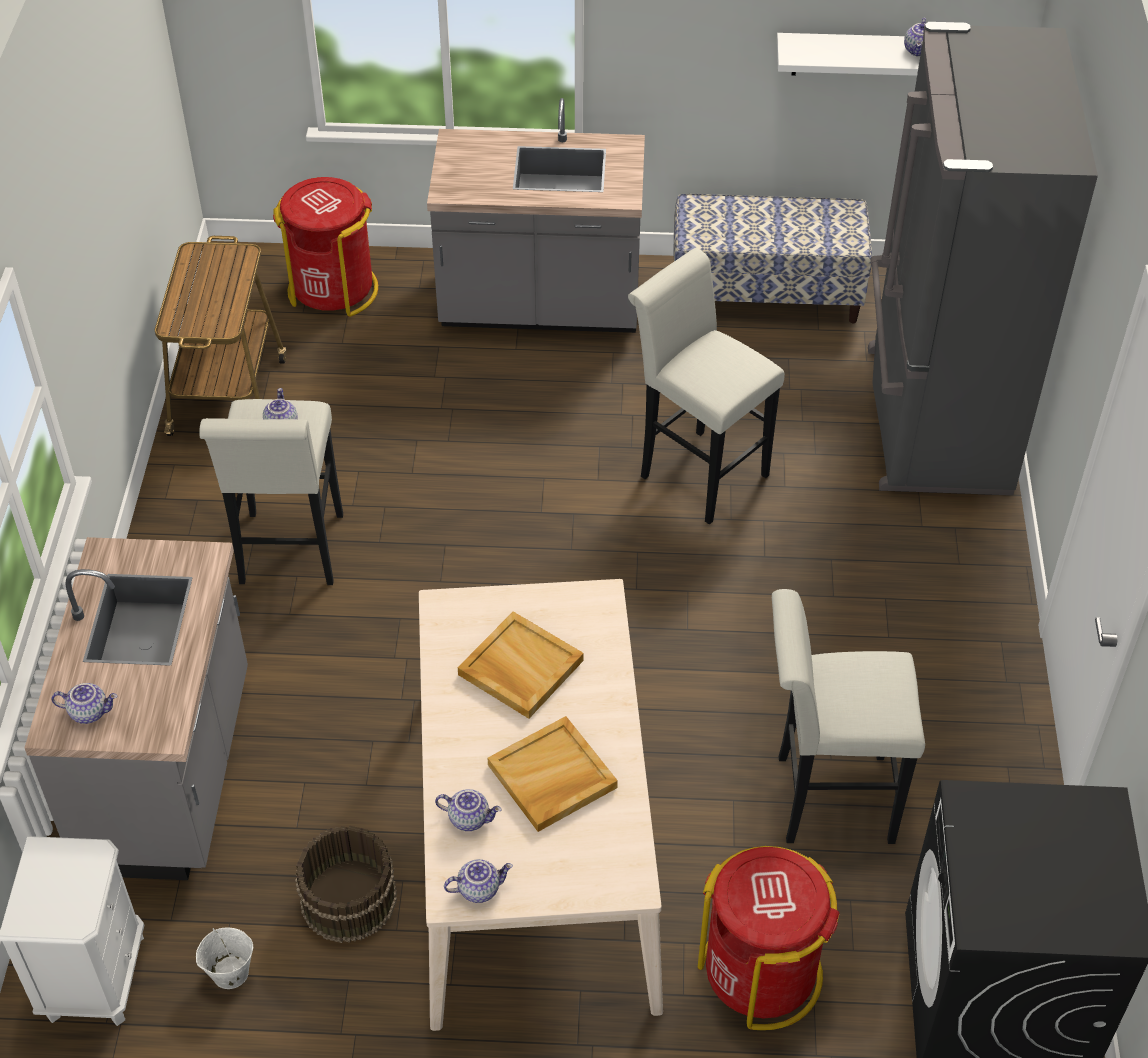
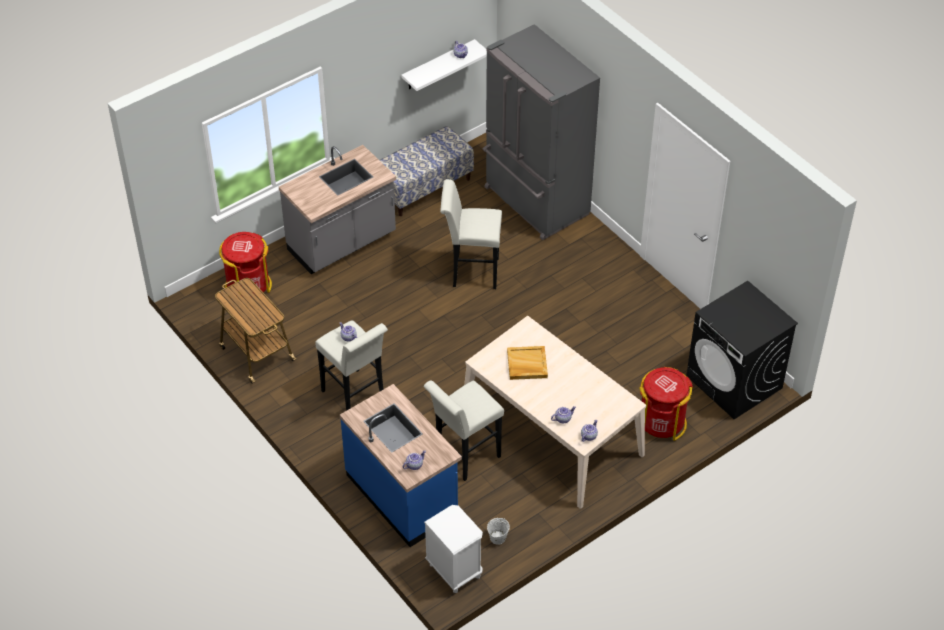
camera: 40 degrees left, 0 degrees up
grey counter [25,537,248,880] -> blue counter [340,384,462,547]
brown bucket [295,826,397,943] -> none
beige tray [487,716,618,832] -> none
white stool [772,589,925,844] -> white stool moved to [424,380,504,481]

